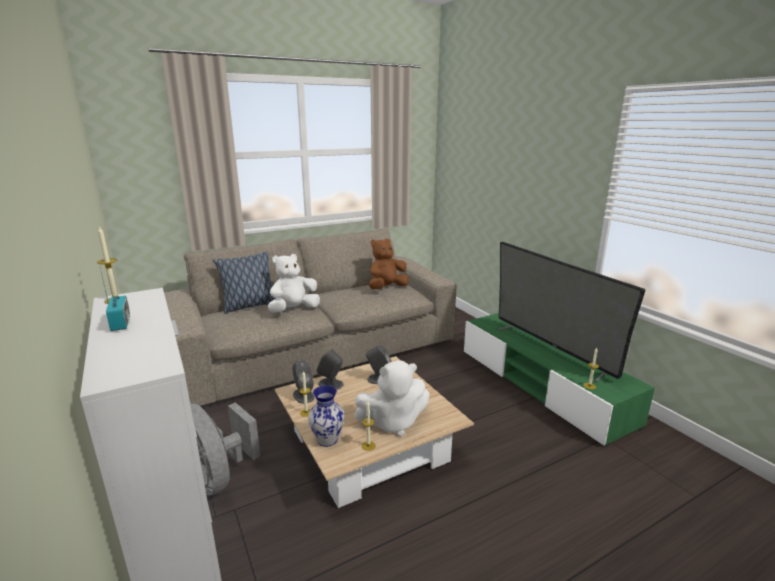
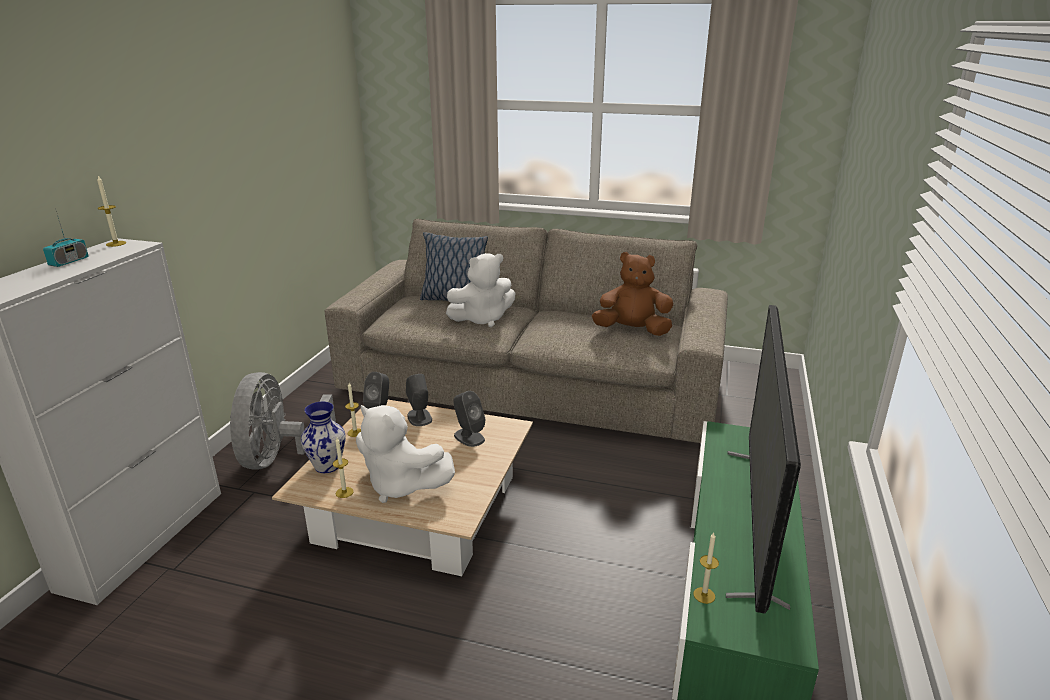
camera: 45 degrees right, 5 degrees up
white plush toy [268,254,320,313] -> white plush toy turned 150 degrees clockwise [446,253,515,327]

